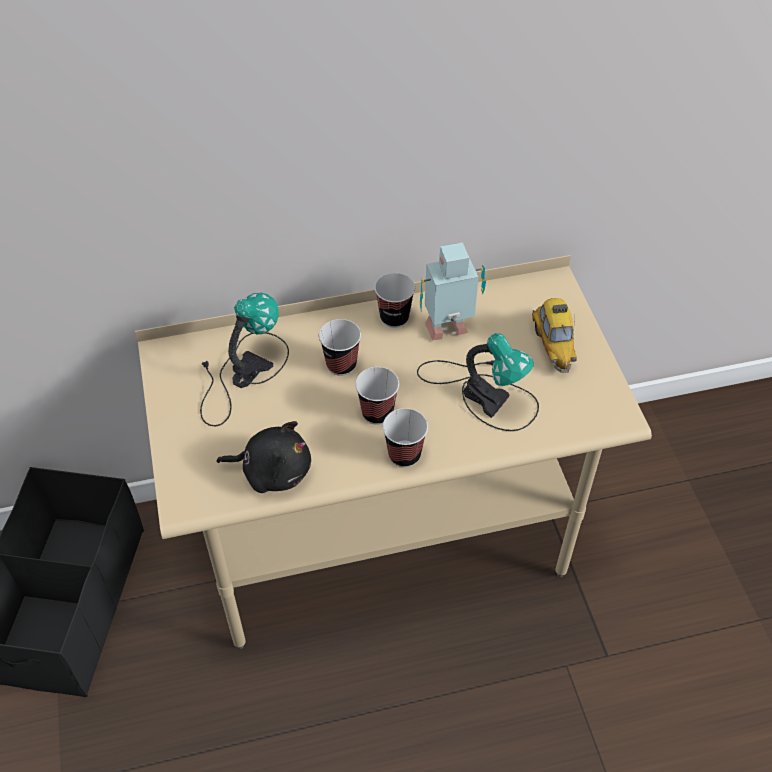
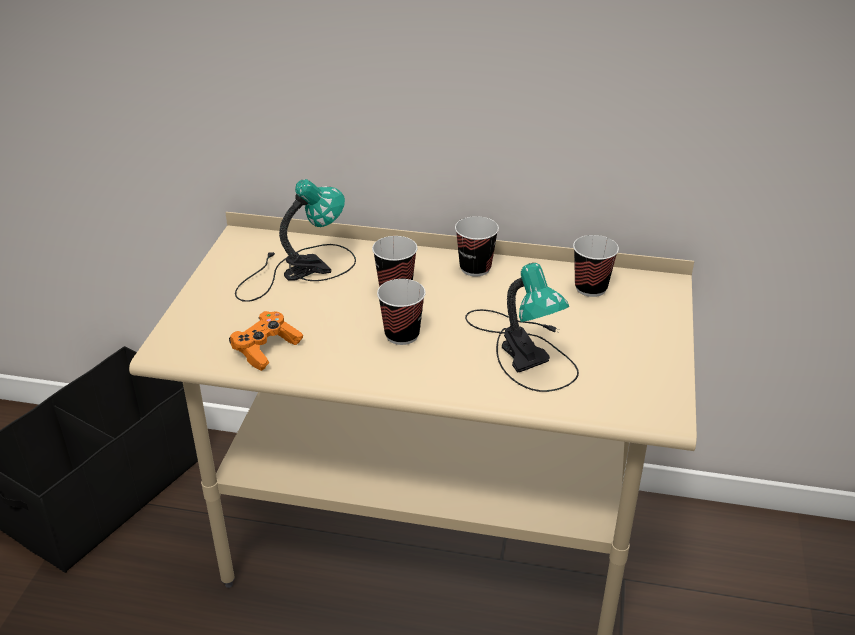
camera: 25 degrees right, 15 degrees down
black plush toy [216,421,311,493] -> orange game controller [229,311,303,371]
cup [383,408,428,467] -> cup moved to [573,235,619,297]
toy robot [420,242,486,340] -> none
toy car [532,298,577,373] -> none

